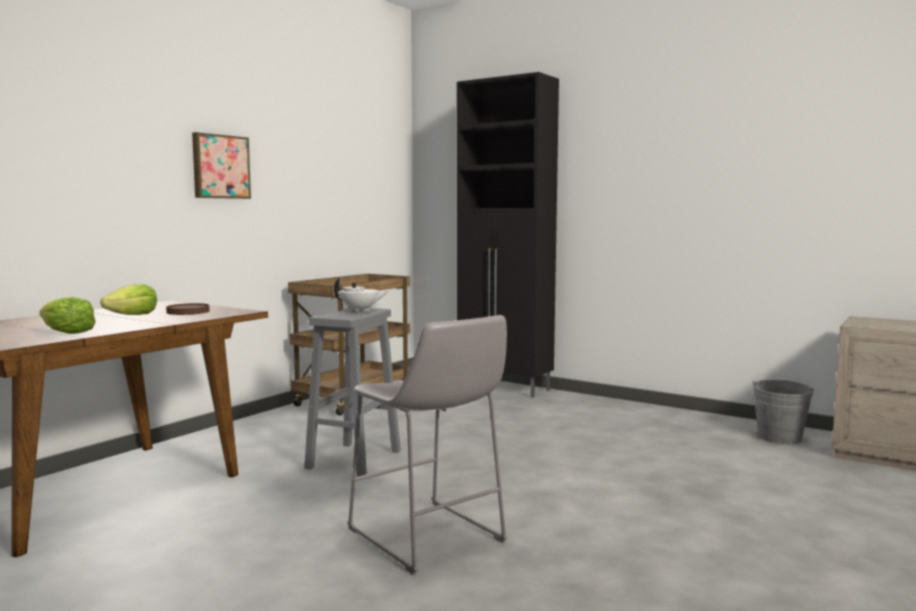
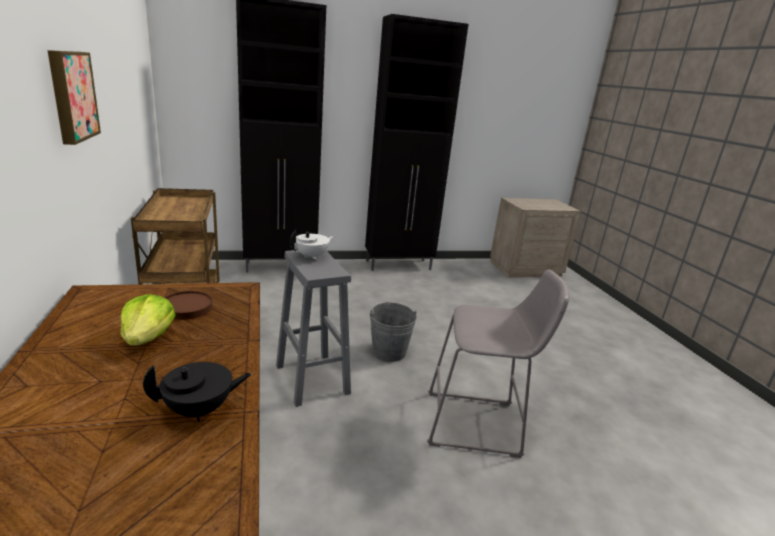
camera: 50 degrees left, 15 degrees up
lettuce [39,297,96,334] -> black teapot [143,362,251,422]
grey bucket [753,380,814,444] -> grey bucket moved to [370,302,417,362]
none -> black cabinet [365,14,468,271]

